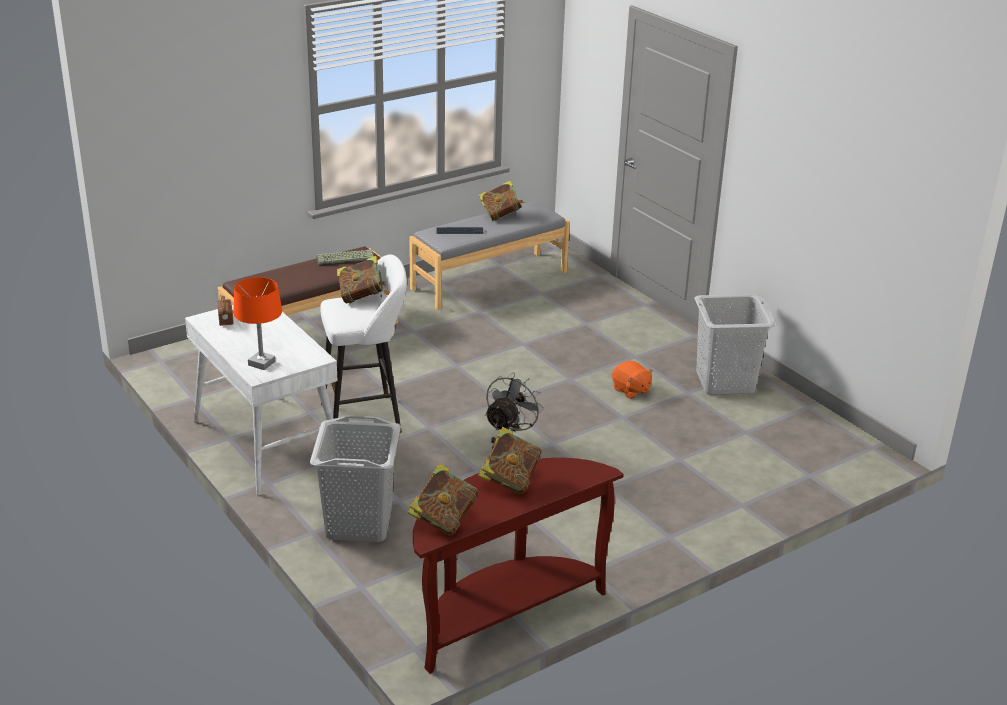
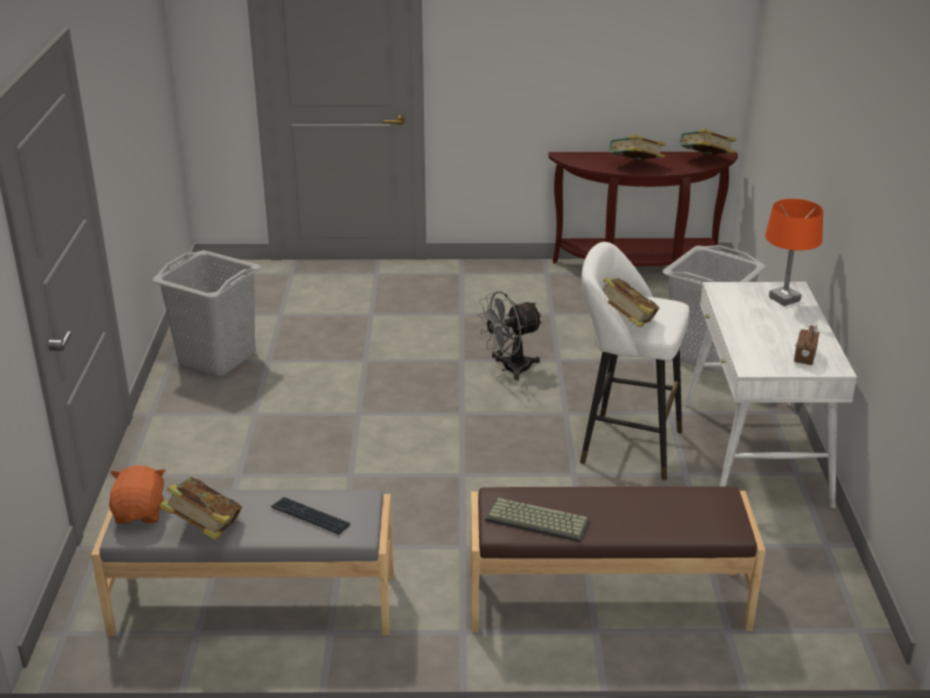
camera: 145 degrees left, 0 degrees up
orange plush toy [612,361,653,399] -> orange plush toy moved to [109,465,165,524]

